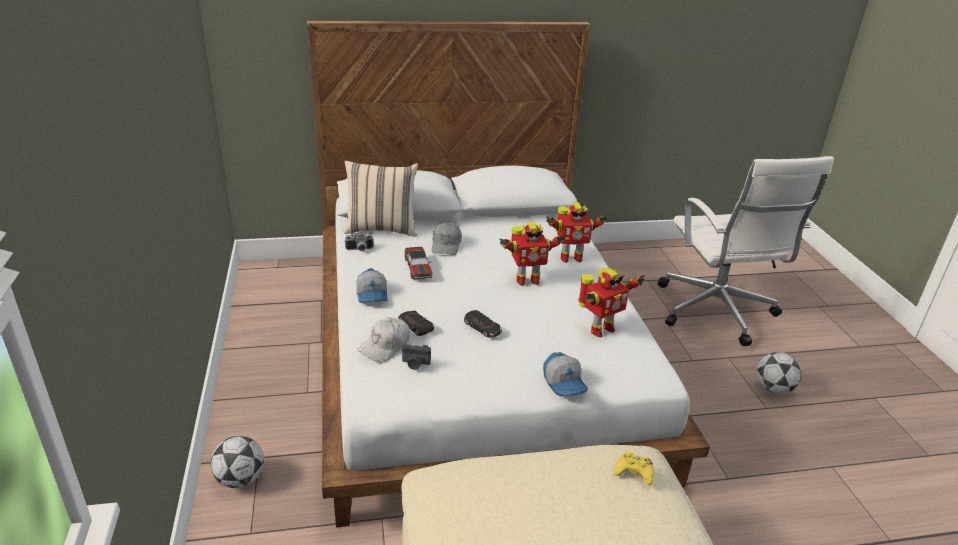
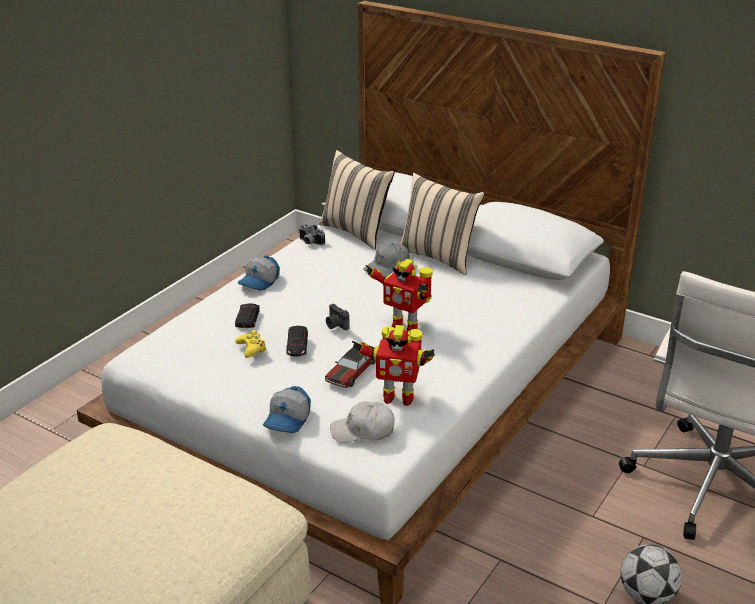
camera: 45 degrees right, 0 degrees up
football [210,436,264,488] -> none
white cap [358,317,410,361] -> white cap moved to [330,401,395,443]
camera [402,344,431,370] -> camera moved to [326,304,350,330]
toy car [405,247,432,279] -> toy car moved to [325,346,376,388]
toy robot [546,202,607,263] -> none
yellow game controller [614,451,654,486] -> yellow game controller moved to [235,330,267,358]
none -> beige pillow [399,173,485,275]

